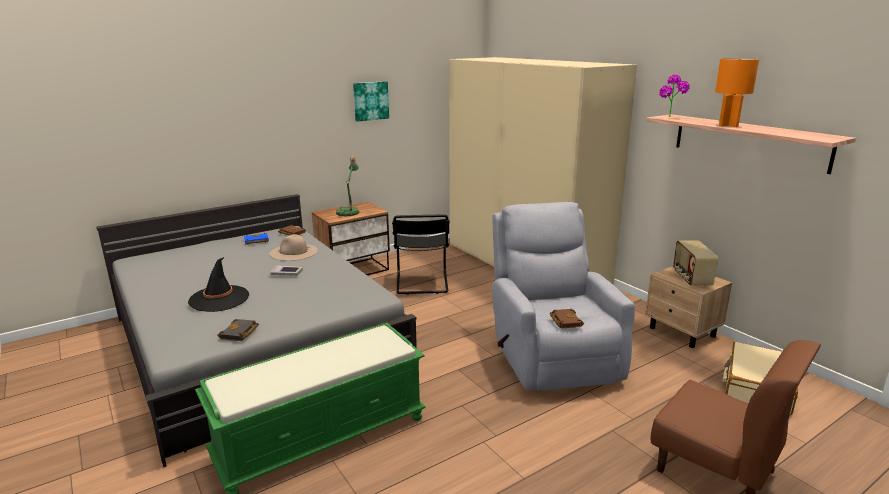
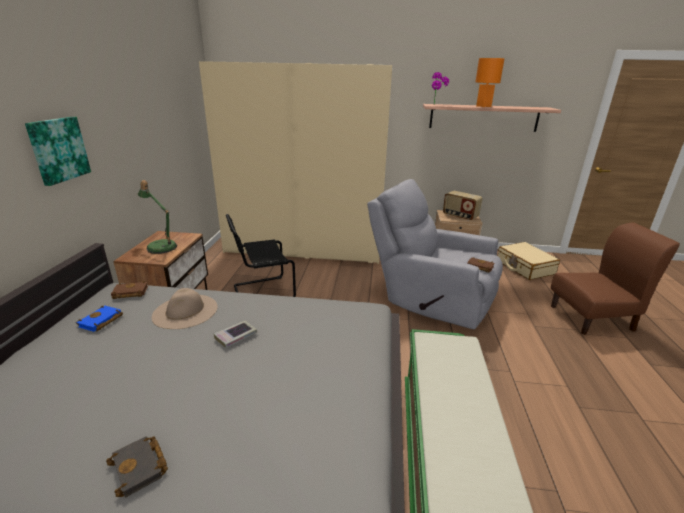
camera: 50 degrees left, 5 degrees up
black hat [188,257,249,312] -> none
black book [217,319,259,341] -> black book moved to [106,436,168,498]
picture [353,81,389,122] -> picture moved to [25,117,91,186]
black chair [392,214,450,295] -> black chair turned 120 degrees clockwise [226,214,296,297]

